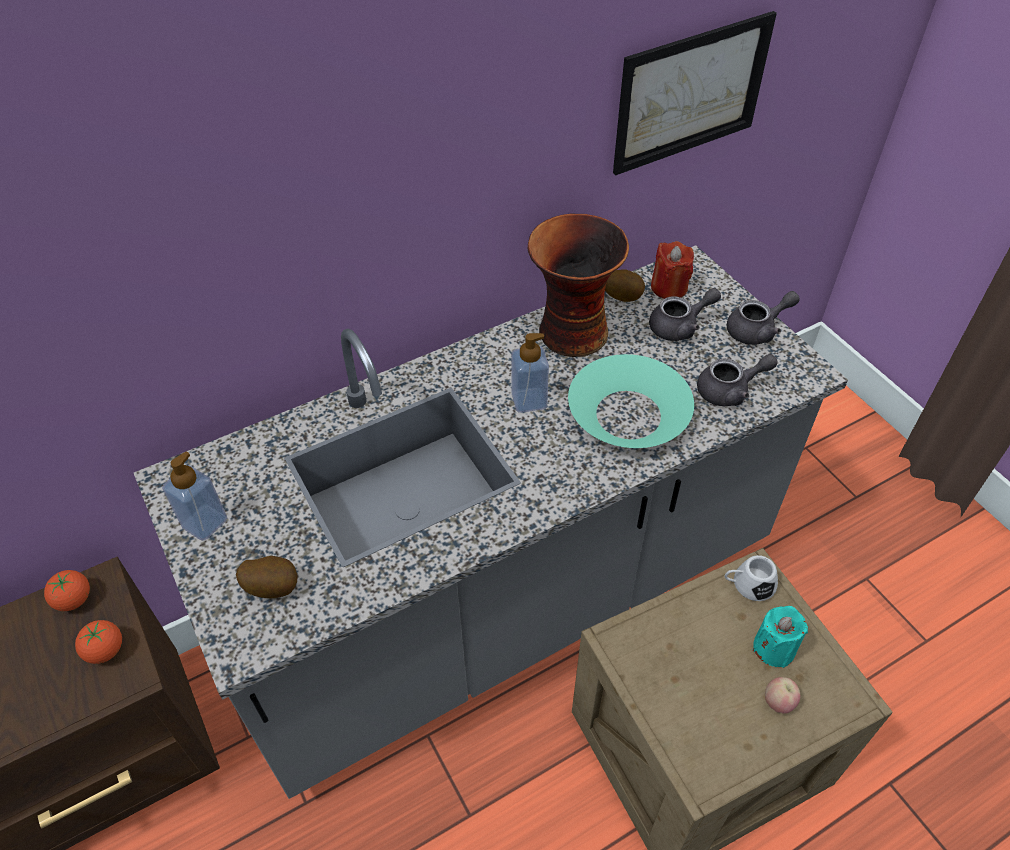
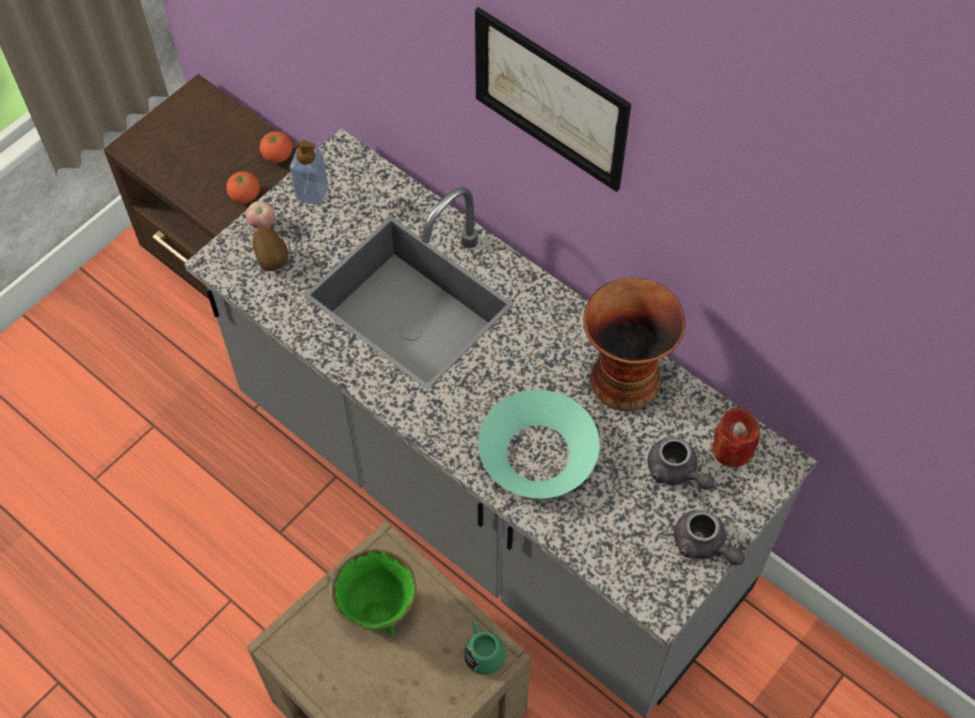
camera: 70 degrees right, 10 degrees up
soap dispenser [511,333,549,413] -> none
potato [605,269,645,302] -> none
picture [613,11,777,175] -> picture moved to [475,7,631,192]
grey teapot [697,354,778,406] -> none
white mug [725,555,778,601] -> green mug [464,619,506,675]
turquoise candle [752,606,808,668] -> none
apple [765,677,800,714] -> apple moved to [246,201,275,229]
none -> green bowl [329,549,416,636]

